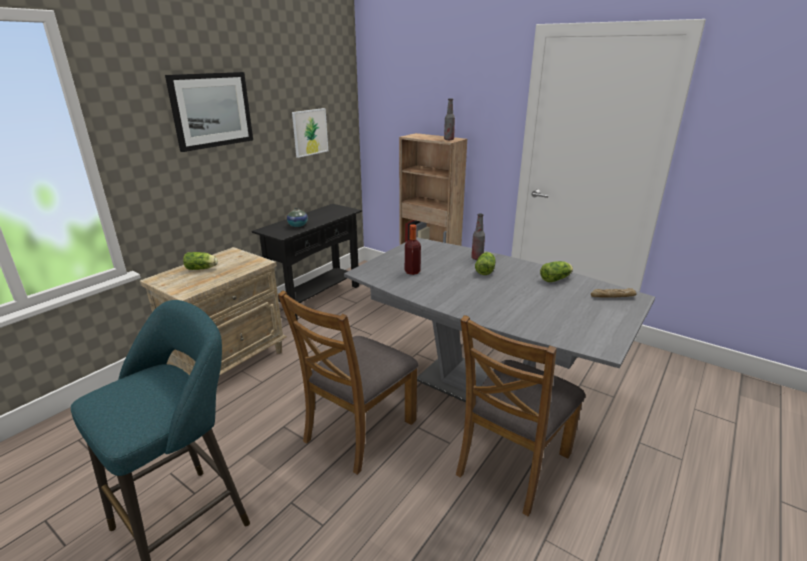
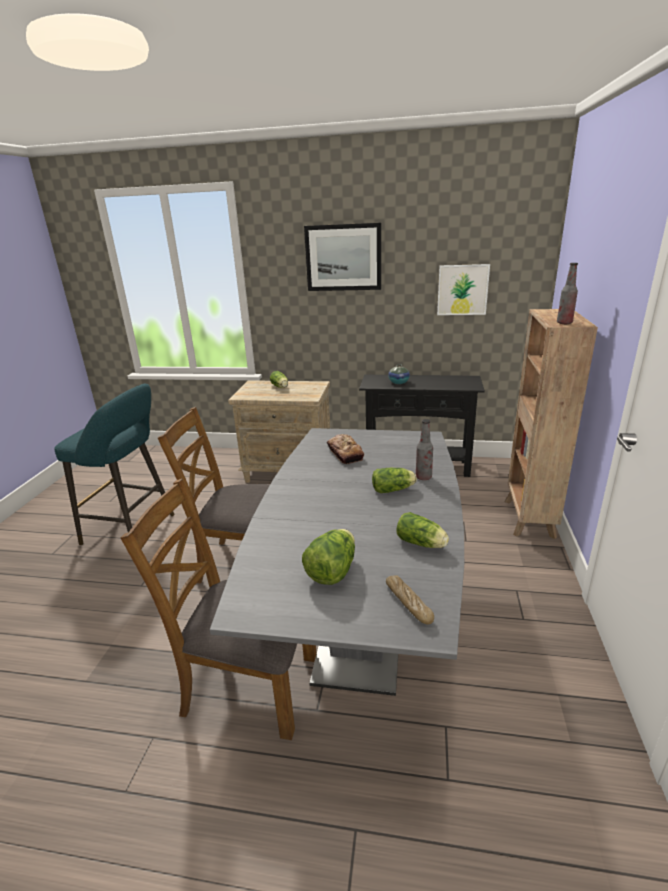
camera: 65 degrees right, 0 degrees up
bottle [405,224,421,275] -> bread [327,434,364,464]
none -> lettuce [302,529,355,585]

